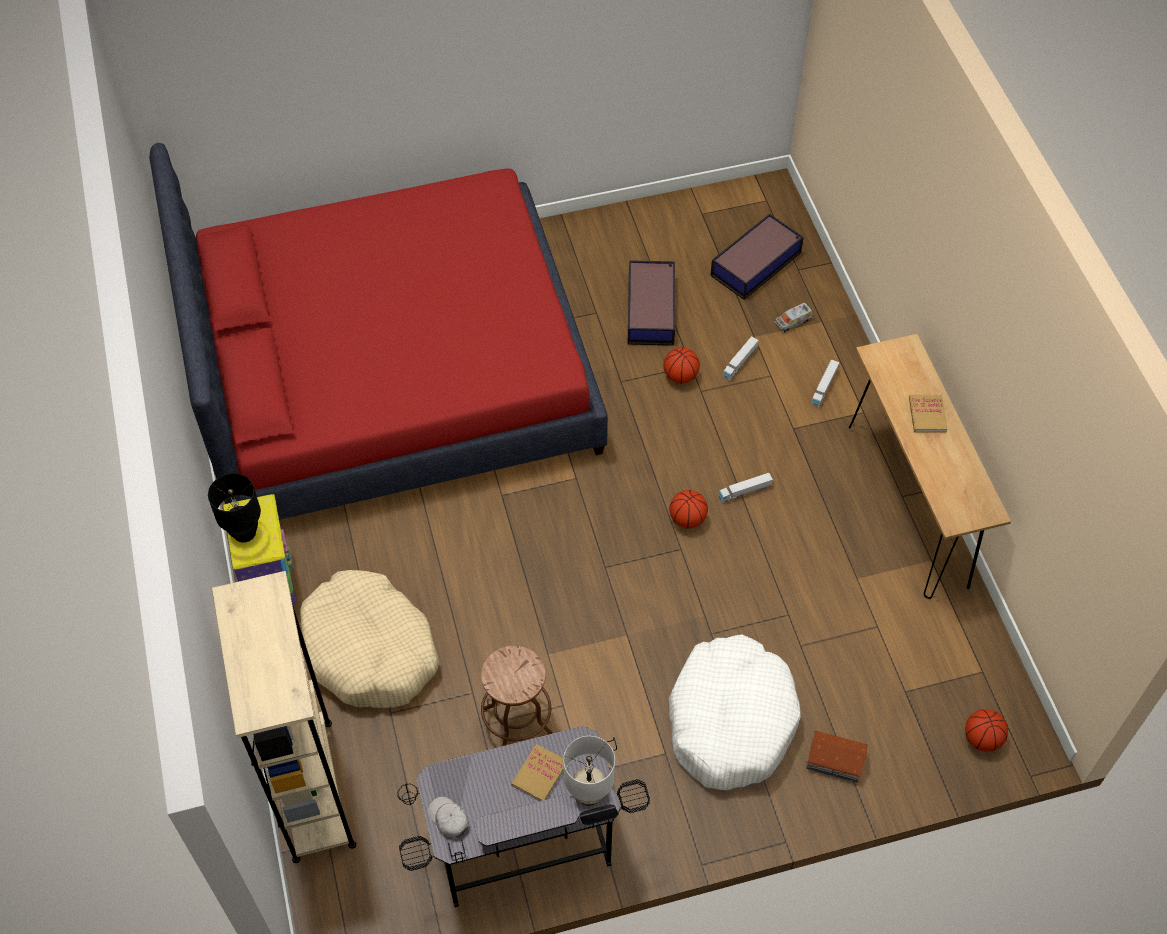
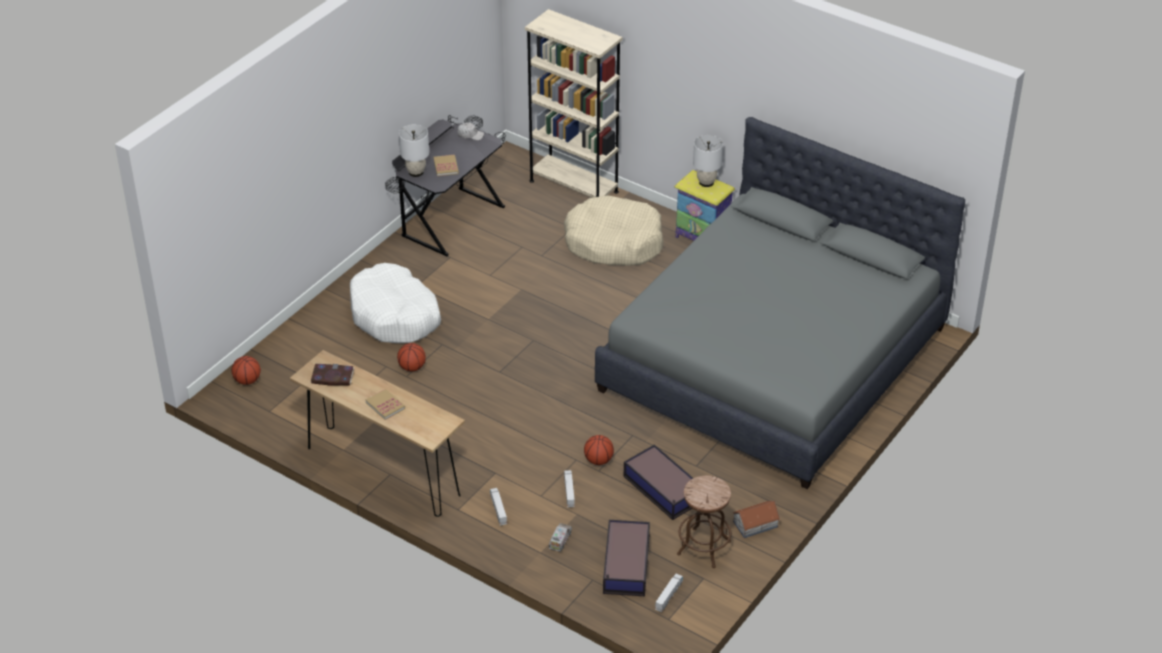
camera: 140 degrees right, 15 degrees down
red bed [149,143,608,520] -> grey bed [595,117,965,489]
black table lamp [208,473,261,543] -> white table lamp [693,135,723,187]
brown stool [481,646,553,746] -> brown stool moved to [677,476,731,568]
basketball [669,490,708,529] -> basketball moved to [397,343,426,371]
toy truck [718,473,773,503] -> toy truck moved to [655,574,683,612]
toy house [806,730,868,783] -> toy house moved to [733,501,781,538]
none -> book [310,364,354,386]

